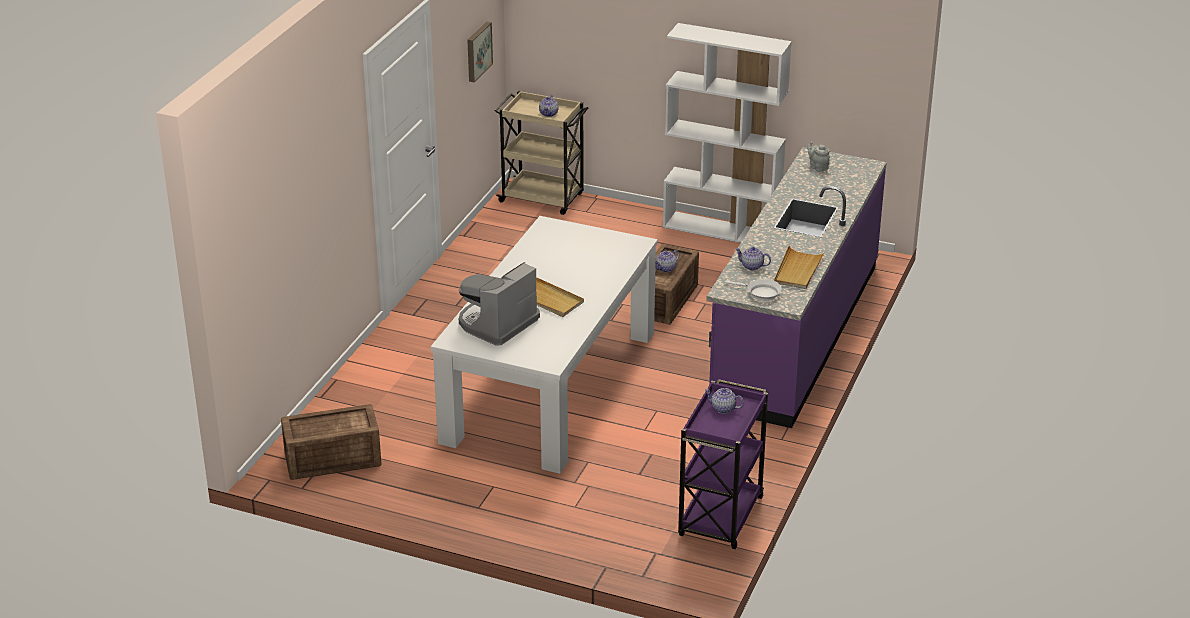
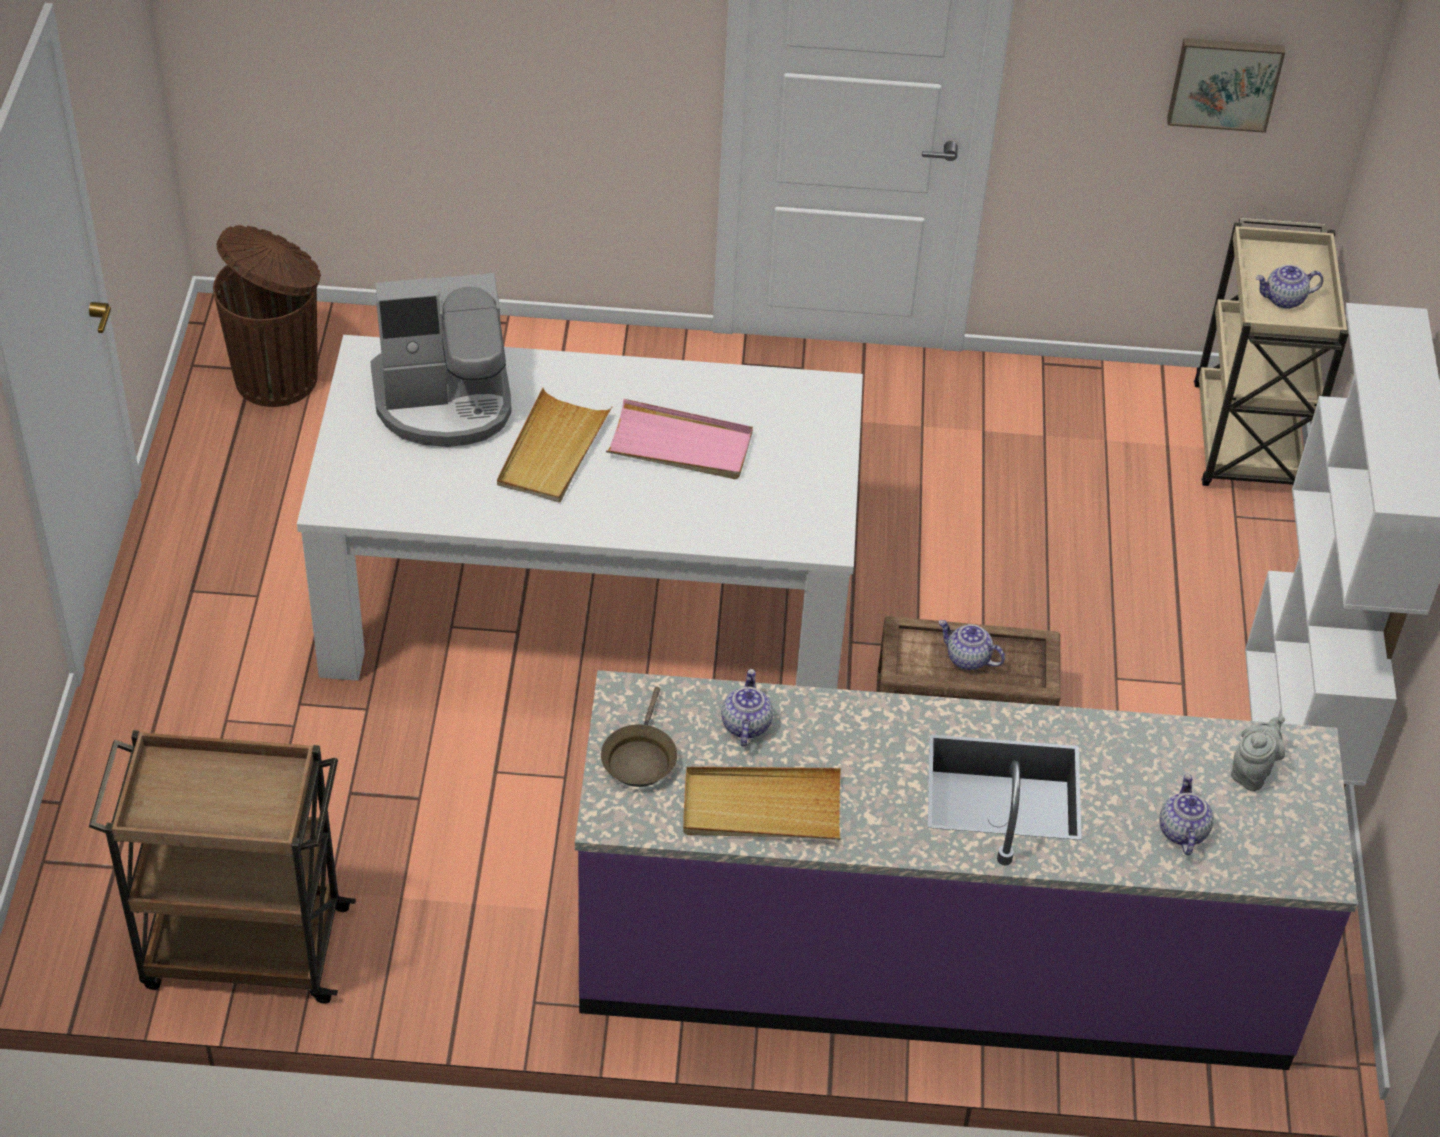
camera: 70 degrees right, 15 degrees up
crate [281,404,382,480] -> brown trash can [213,225,321,407]
coffee machine [459,262,540,346] -> coffee machine turned 150 degrees clockwise [370,273,512,447]
purple cart [678,379,768,549] -> brown cart [89,730,356,1004]
teapot [705,388,744,414] -> teapot moved to [1159,774,1214,855]
white frying pan [725,279,782,301] -> brown frying pan [601,686,677,787]
none -> pink tray [606,399,753,479]

